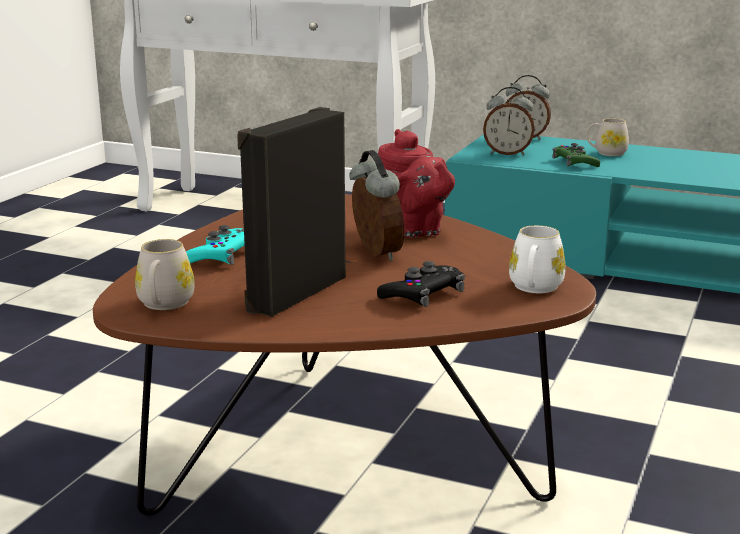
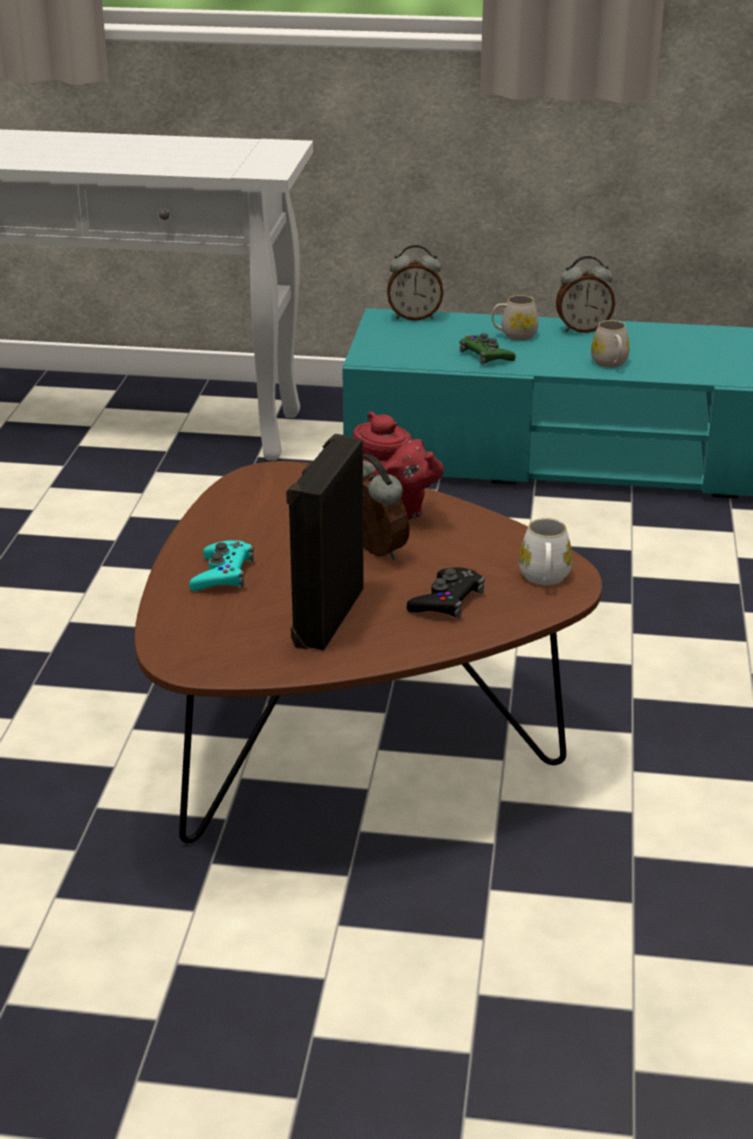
camera: 15 degrees left, 10 degrees up
white mug [135,239,194,310] -> white mug moved to [591,320,630,368]
alarm clock [483,87,534,155] -> alarm clock moved to [556,256,615,333]

